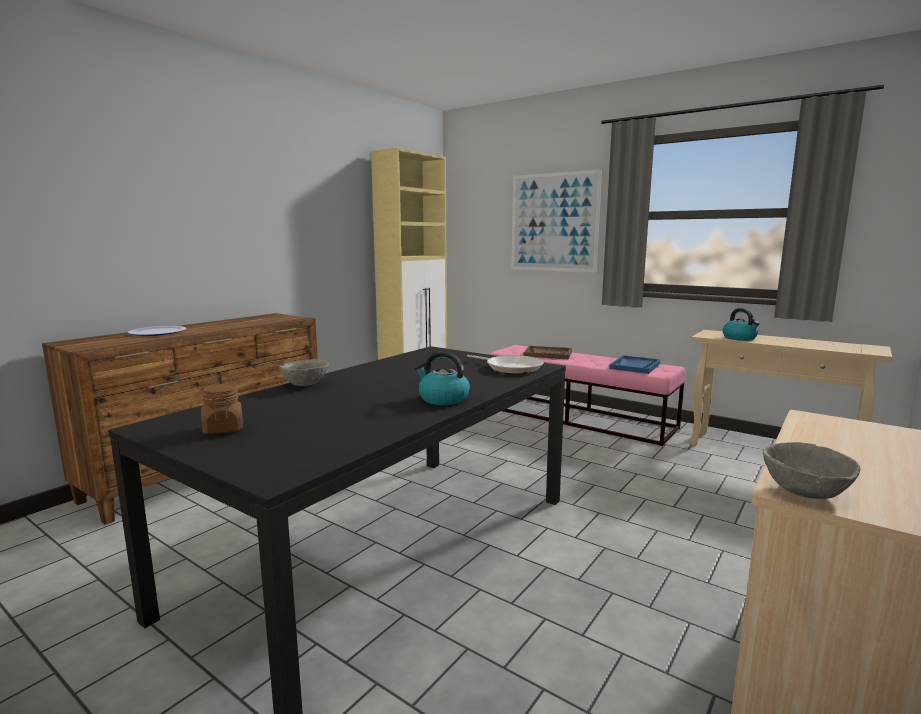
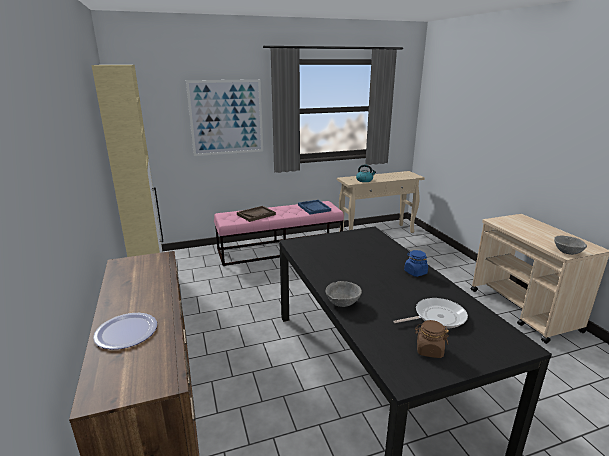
camera: 55 degrees left, 10 degrees up
kettle [415,351,470,405] -> blue jar [404,250,428,277]
frying pan [467,355,544,374] -> frying pan moved to [393,298,468,328]

